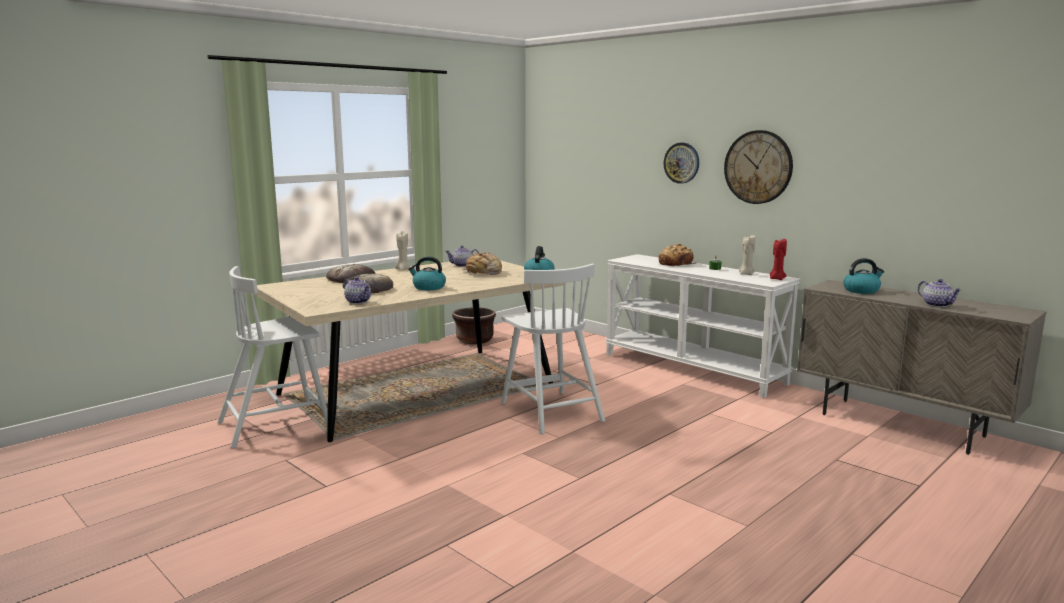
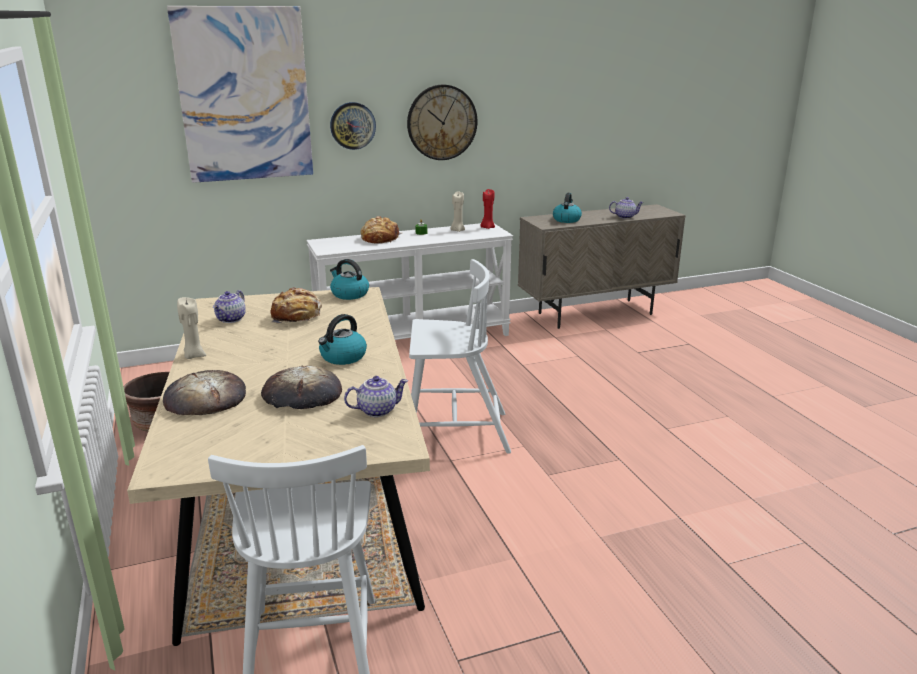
camera: 65 degrees left, 10 degrees up
none -> picture [167,6,313,183]

